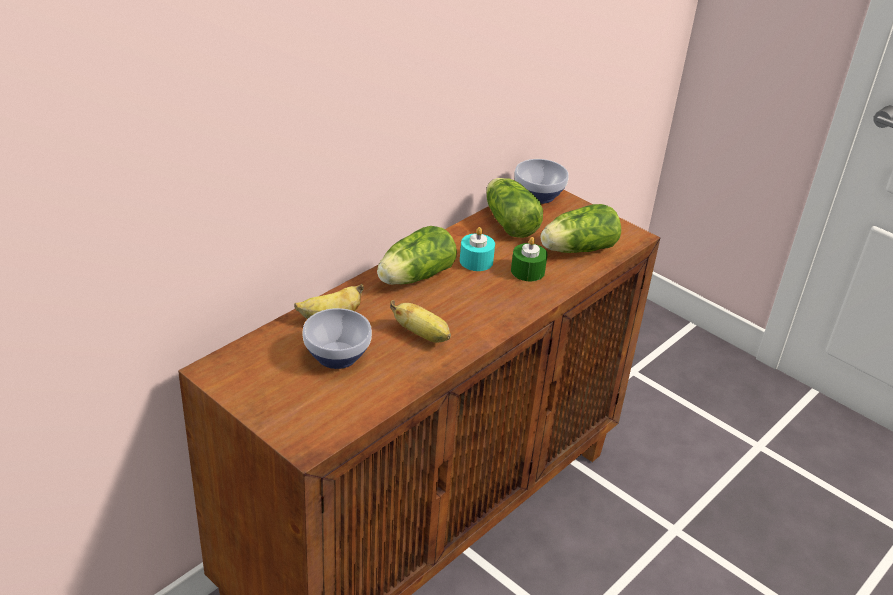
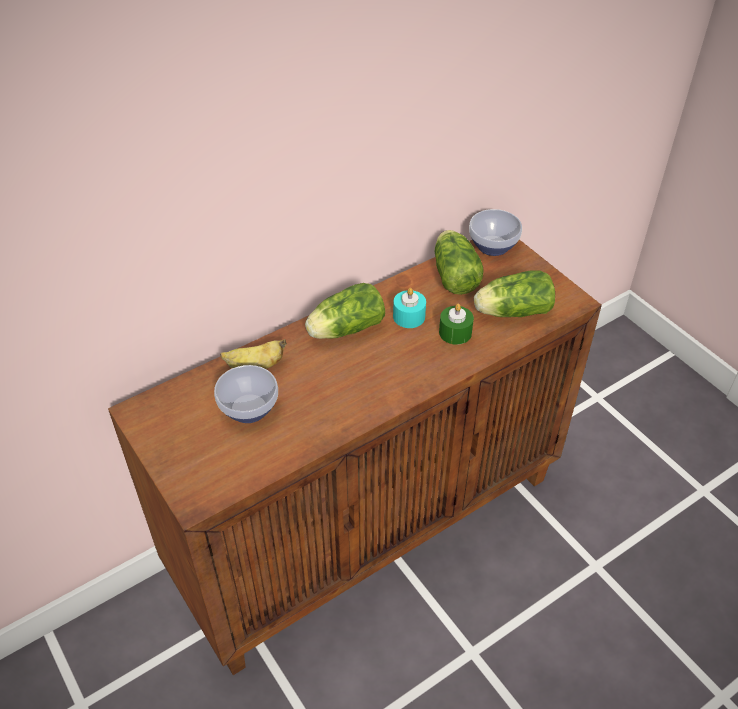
camera: 15 degrees right, 10 degrees up
banana [390,300,451,343] -> none

